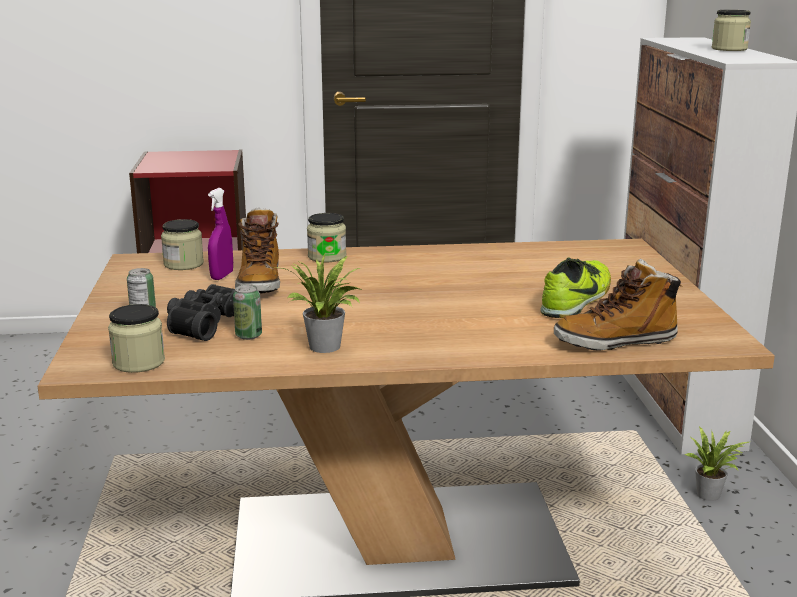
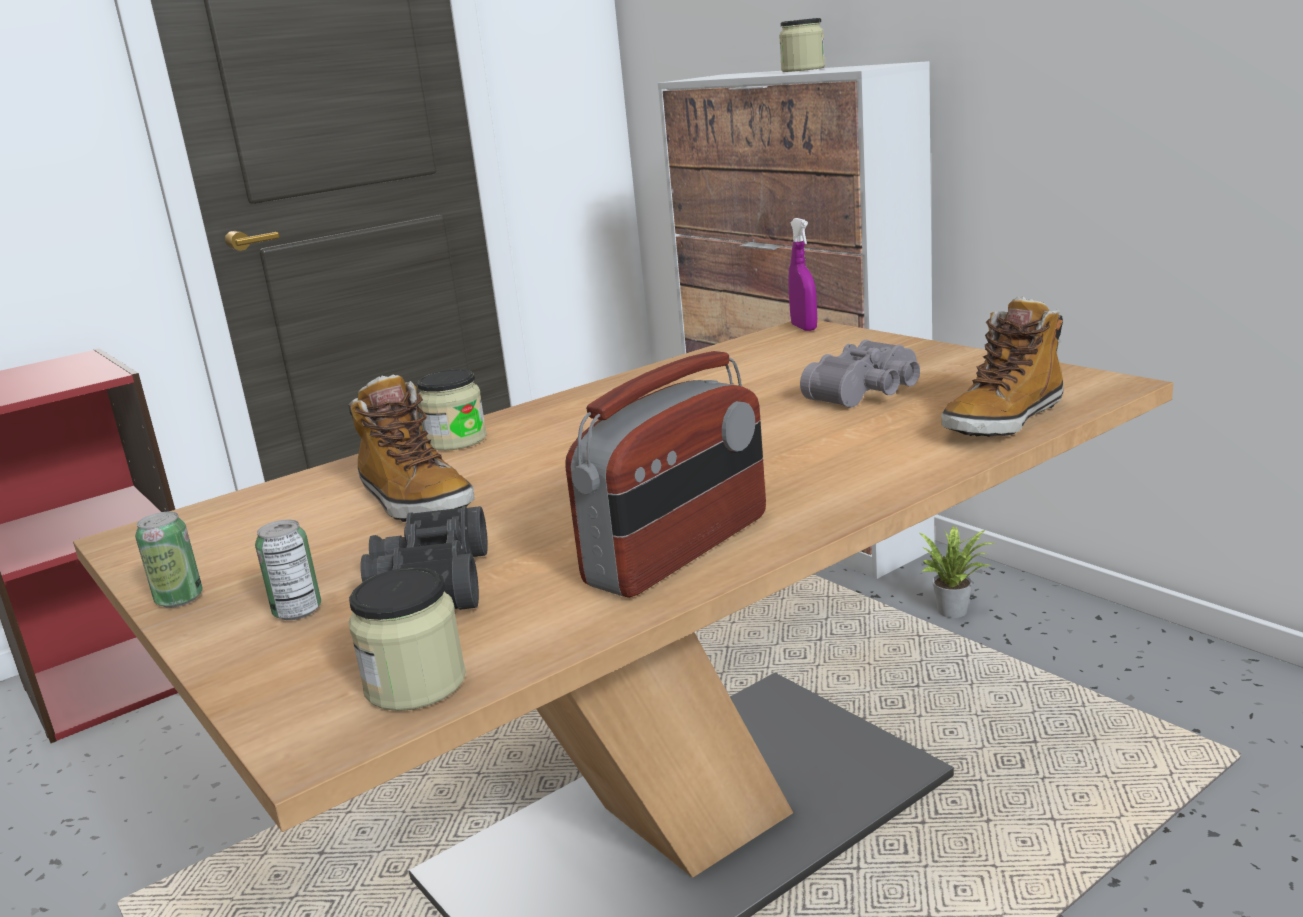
camera: 30 degrees left, 0 degrees up
jar [161,219,204,270] -> none
purple spray bottle [208,188,233,280] -> purple spray bottle moved to [788,218,817,331]
can [233,285,262,340] -> can moved to [135,512,203,608]
potted plant [281,254,363,353] -> radio [565,351,766,598]
shoe [541,257,611,318] -> grey binoculars [800,340,920,408]

